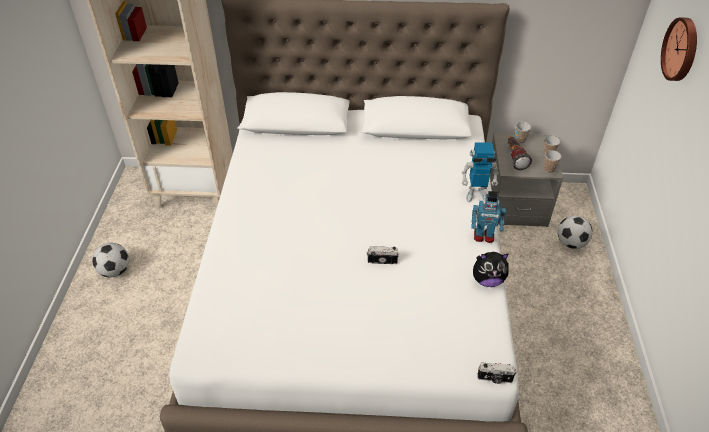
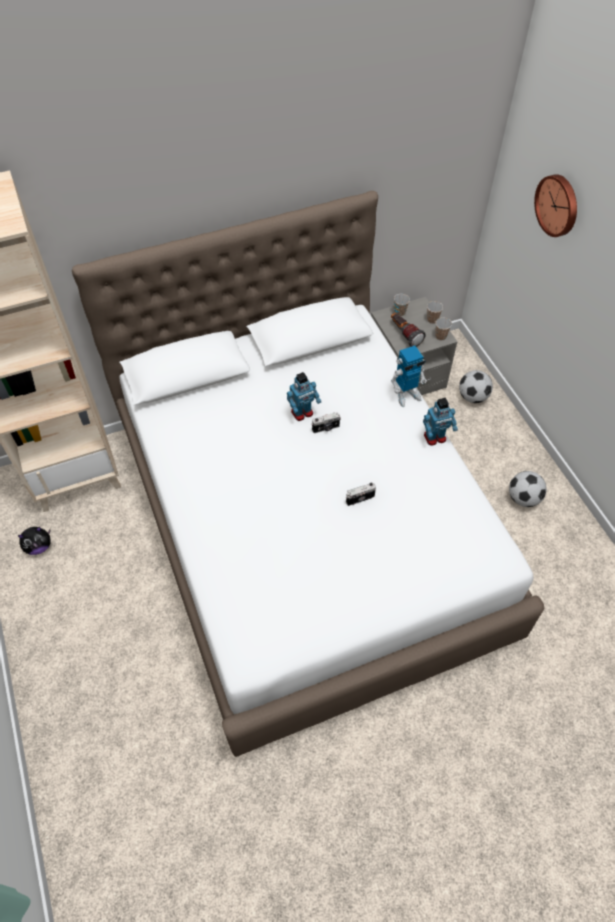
camera: 25 degrees left, 10 degrees up
football [92,243,129,277] -> football moved to [509,471,547,507]
plush toy [473,252,509,287] -> plush toy moved to [18,527,51,555]
camera [477,362,517,384] -> camera moved to [312,412,341,433]
none -> toy robot [287,372,321,421]

